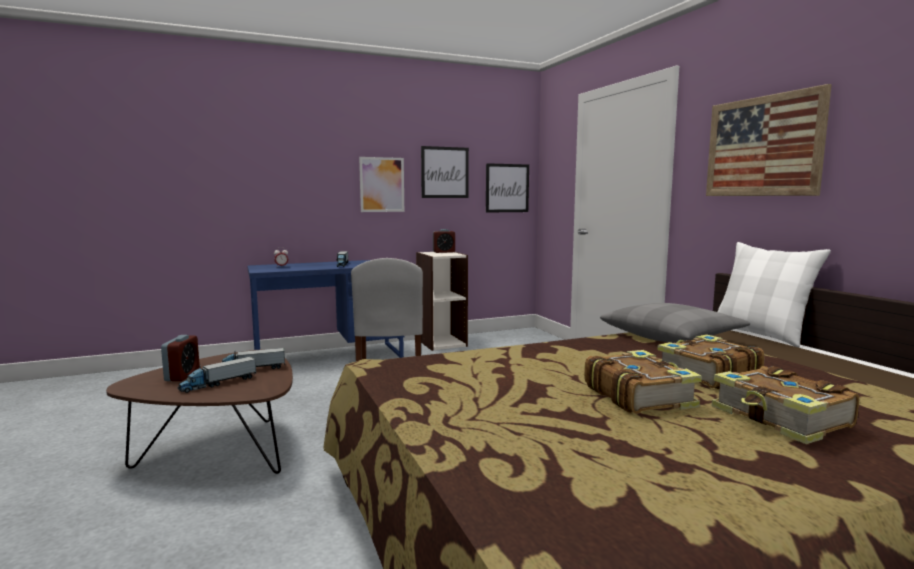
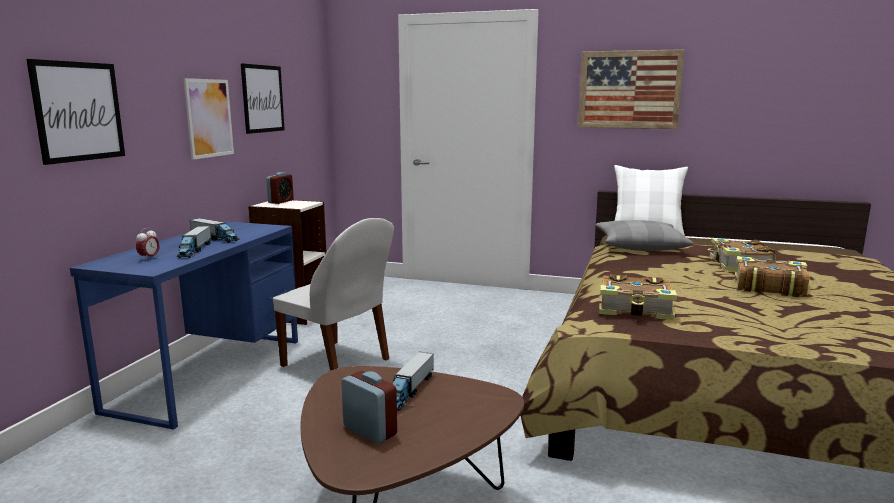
camera: 50 degrees left, 5 degrees up
toy truck [178,356,256,393] -> toy truck moved to [177,226,211,258]
picture [486,163,529,213] -> picture moved to [26,59,125,165]
book [712,366,859,444] -> book moved to [599,274,677,320]

